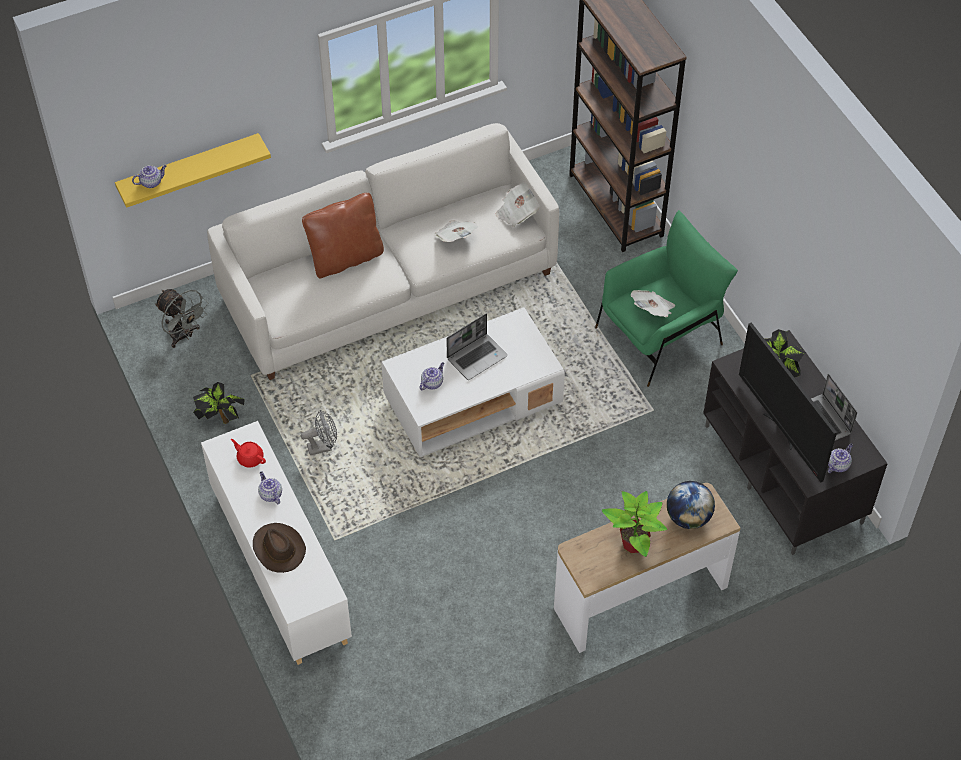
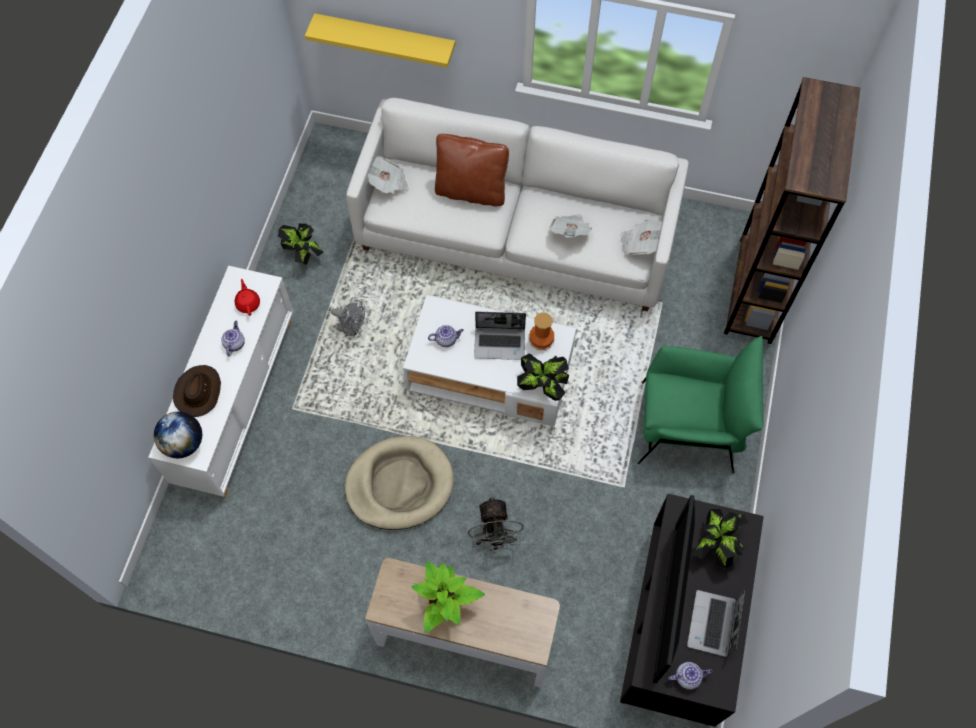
camera: 40 degrees right, 10 degrees up
teapot [132,165,167,188] -> none
grey fan [155,289,208,348] -> grey fan moved to [468,497,525,551]
newspaper [631,290,675,317] -> newspaper moved to [368,156,409,194]
globe [667,481,715,529] -> globe moved to [154,412,202,458]
none -> beige dog bed [345,436,454,530]
none -> potted plant [517,353,569,401]
none -> vase [529,312,555,350]

